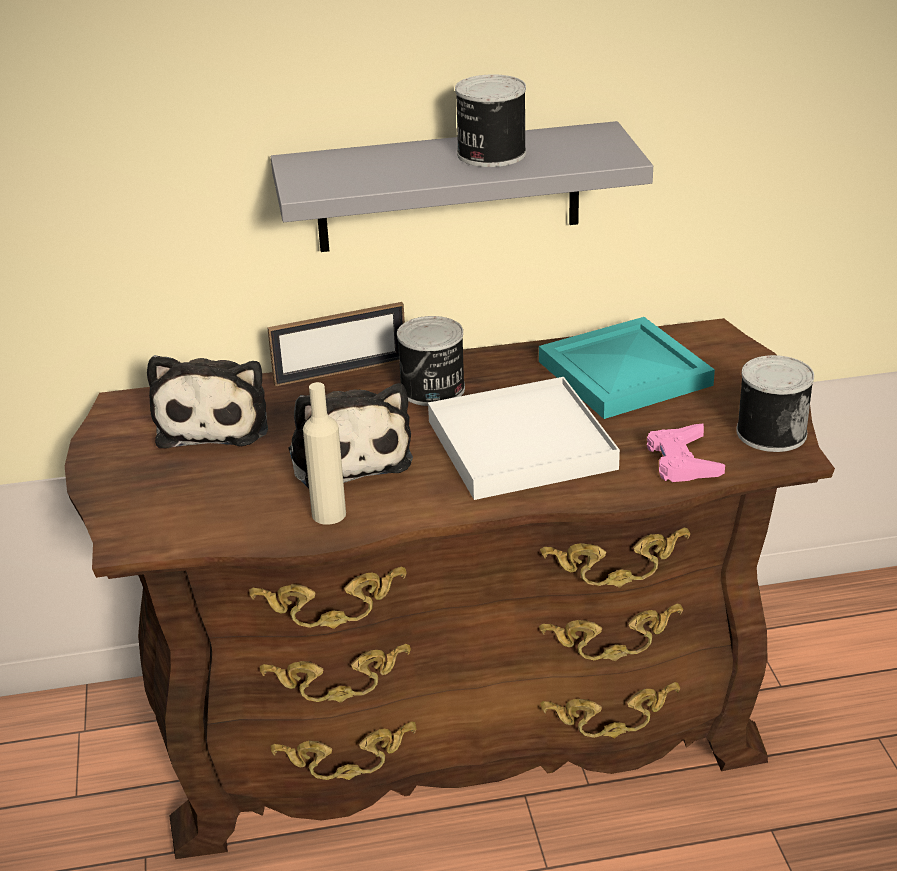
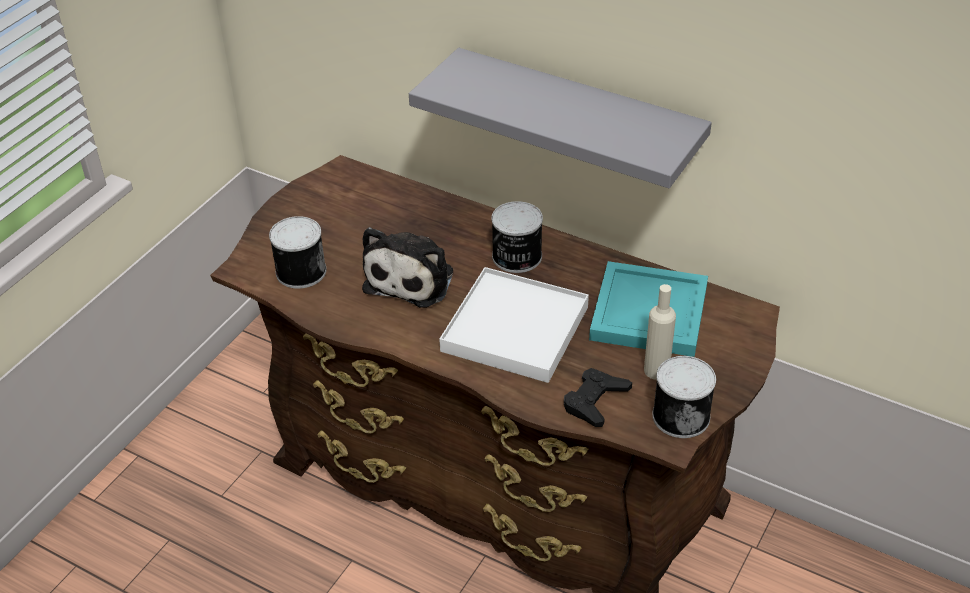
camera: 40 degrees right, 10 degrees up
plush toy [147,355,268,448] -> none
picture frame [267,302,405,387] -> none
beige bottle [303,382,346,525] -> beige bottle moved to [644,284,676,380]
can [455,74,526,167] -> can moved to [269,216,326,289]
pink game controller [647,424,725,482] -> black game controller [564,368,632,427]

